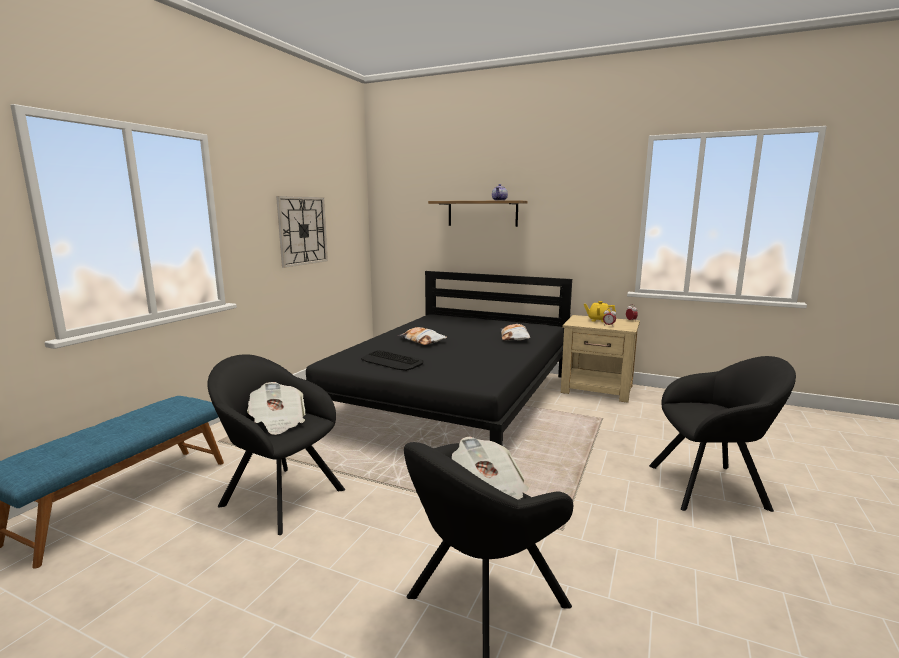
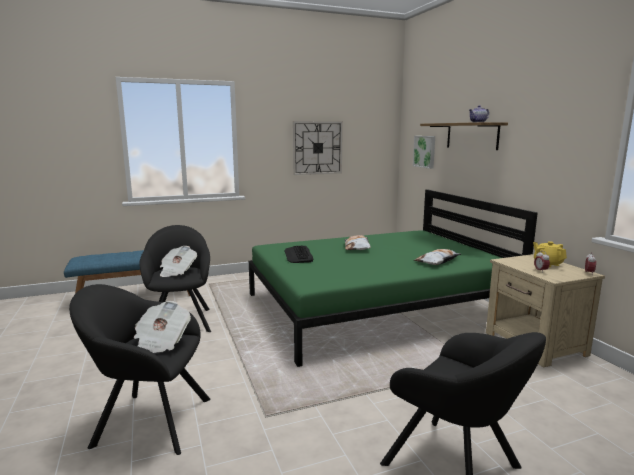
camera: 45 degrees right, 0 degrees up
black bed [306,271,572,446] -> green bed [249,189,538,367]
none -> picture [413,136,435,169]

